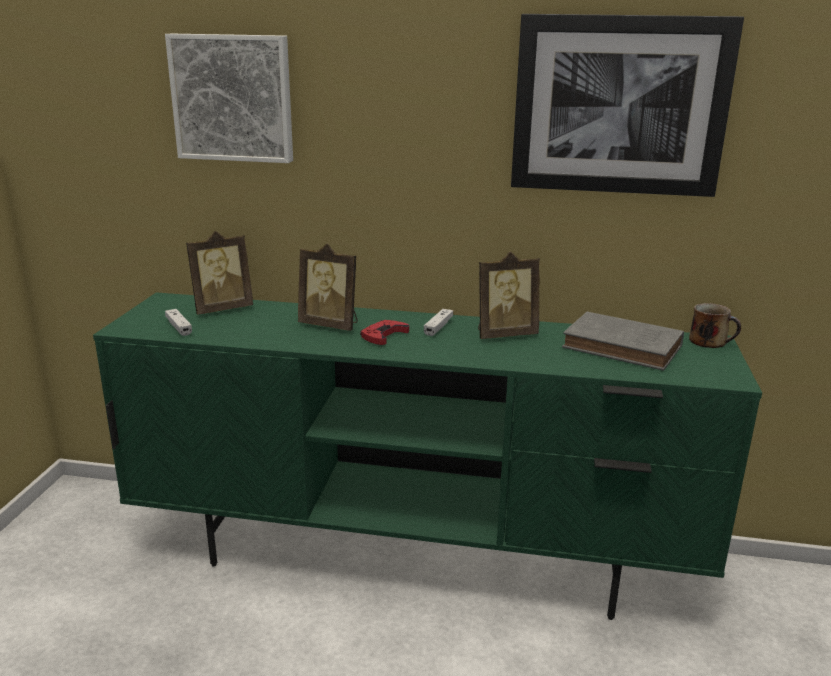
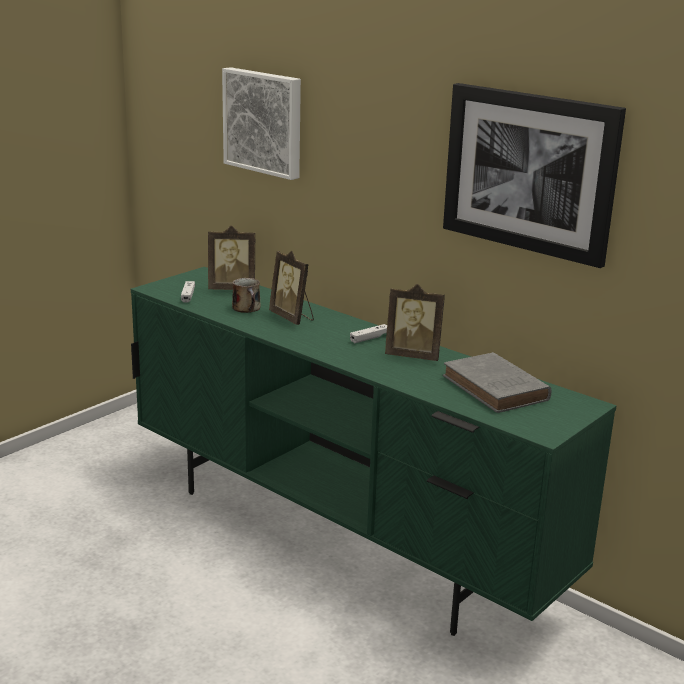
camera: 30 degrees right, 0 degrees up
red game controller [360,320,409,345] -> none
mug [689,303,741,348] -> mug moved to [232,278,261,313]

